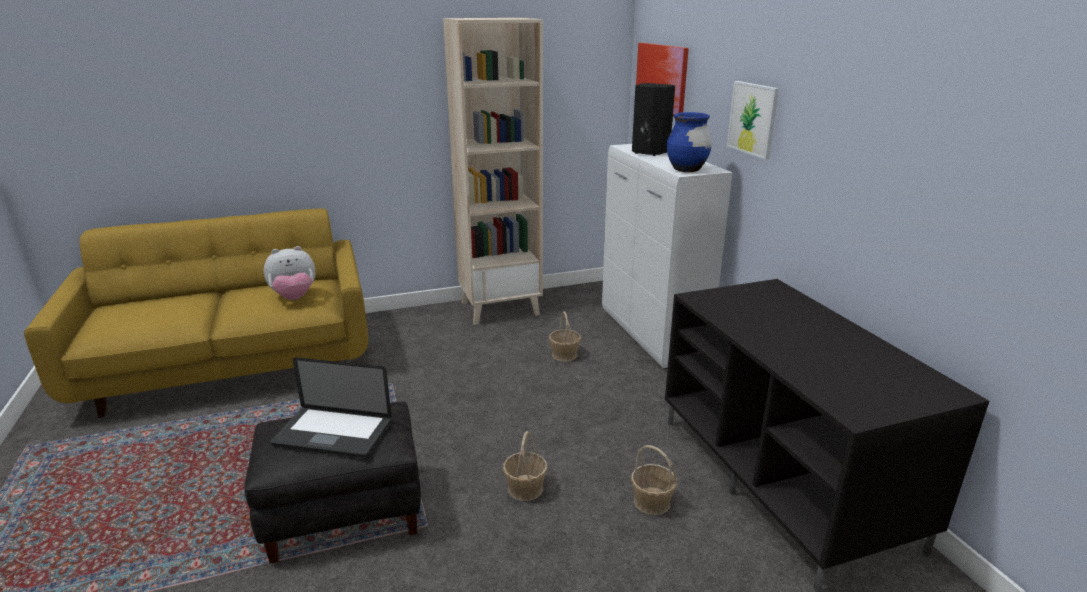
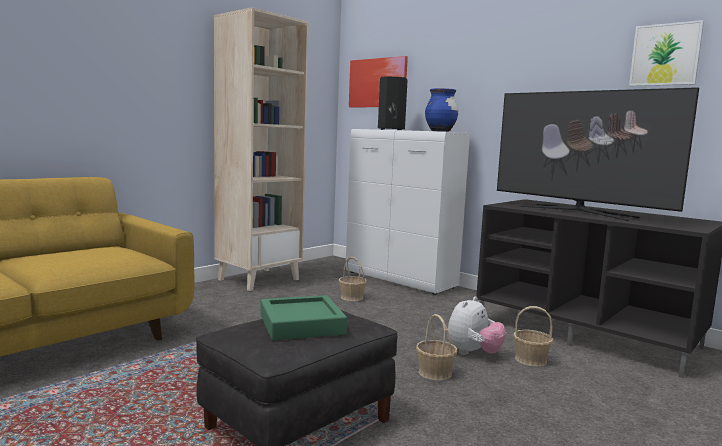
camera: 30 degrees left, 15 degrees down
plush toy [264,246,316,300] -> plush toy moved to [447,296,507,355]
laptop [271,357,392,458] -> green tray [260,295,347,340]
picture [727,81,779,160] -> picture moved to [629,20,704,86]
none -> television [497,87,699,221]

